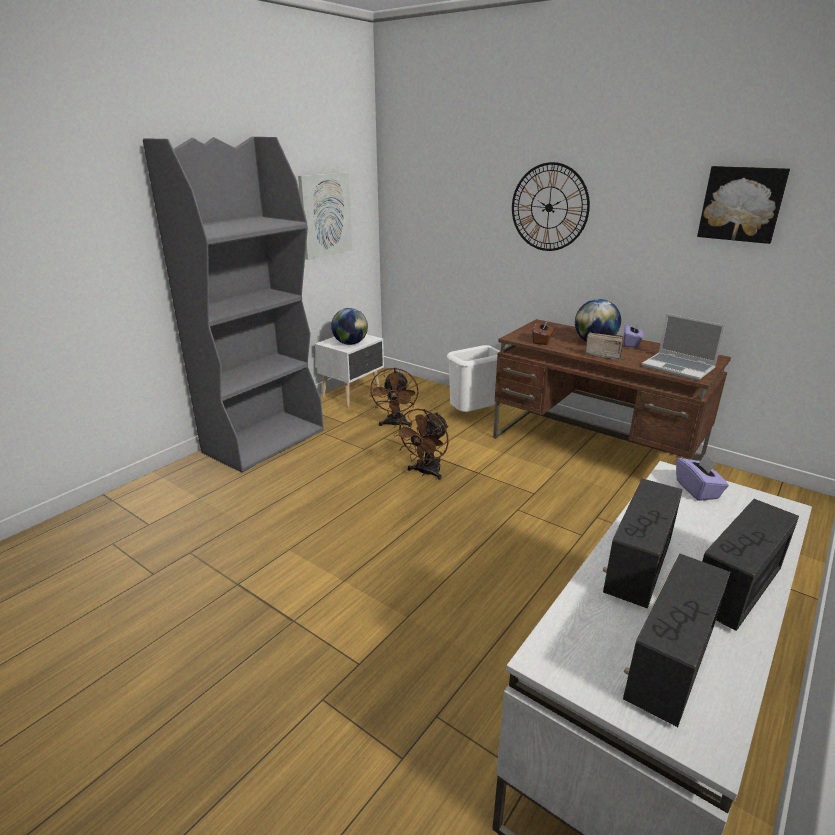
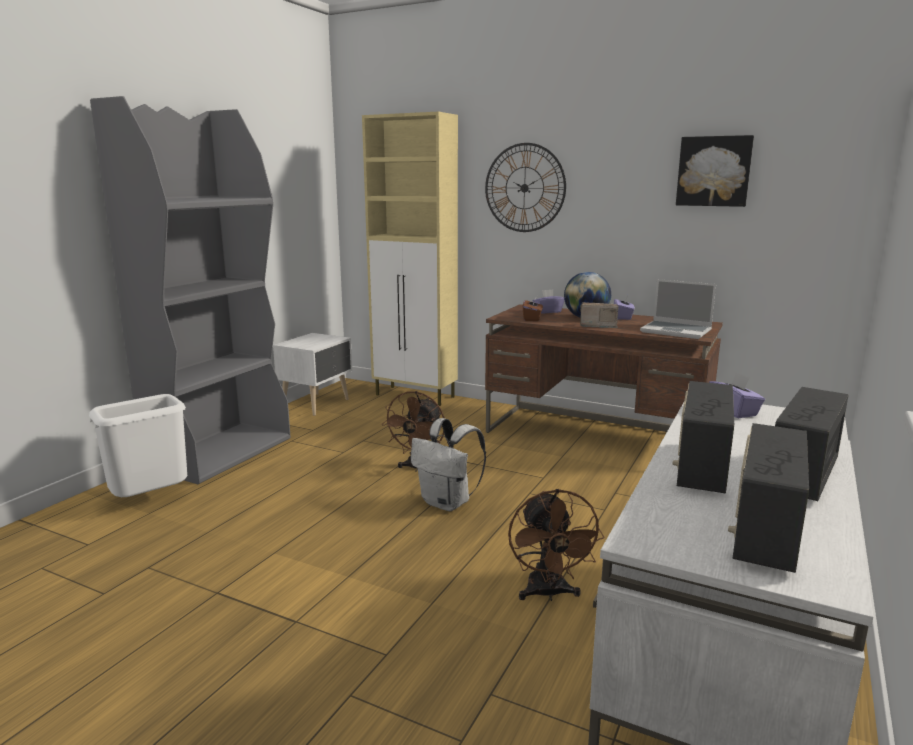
camera: 10 degrees left, 10 degrees down
picture [298,172,352,260] -> none
globe [331,308,368,345] -> none
brown fan [369,368,418,427] -> brown fan moved to [508,489,604,601]
white trash can [447,345,500,412] -> white trash can moved to [89,394,187,497]
none -> beige cabinet [362,111,458,406]
none -> white backpack [411,418,486,511]
none -> purple tissue box [533,290,564,314]

